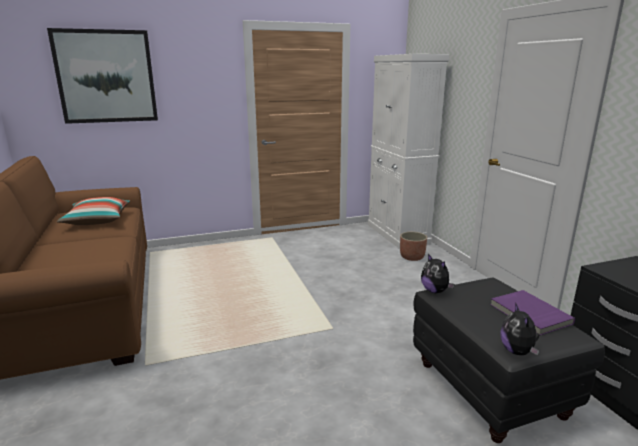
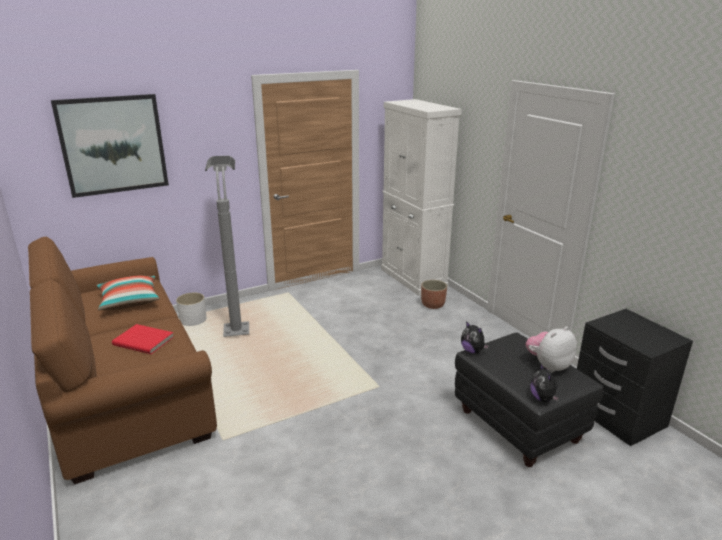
camera: 10 degrees left, 5 degrees up
purple book [490,290,575,336] -> plush toy [526,327,577,373]
none -> red book [112,324,173,354]
none -> white planter [176,293,206,326]
none -> grey floor lamp [205,156,249,337]

